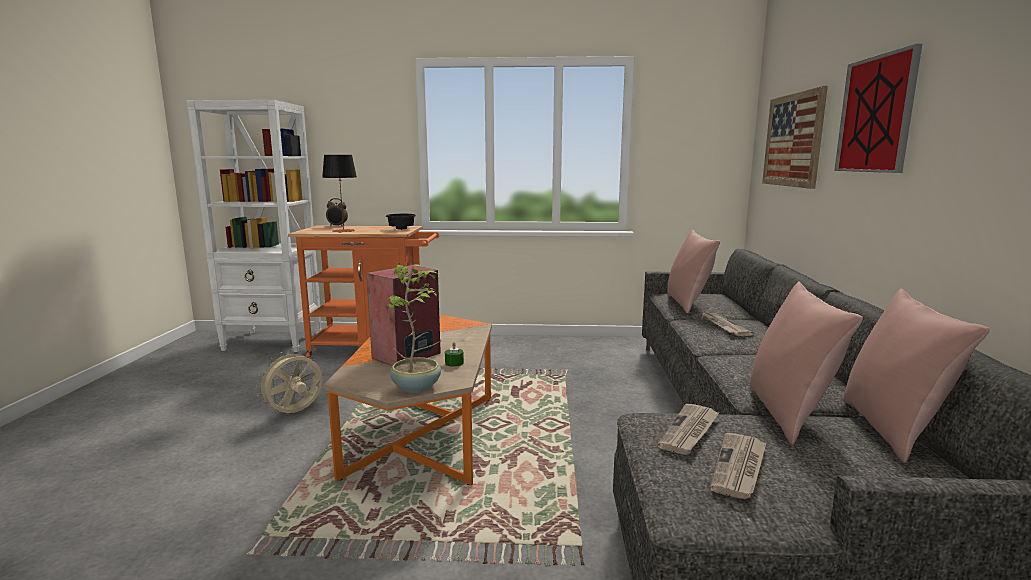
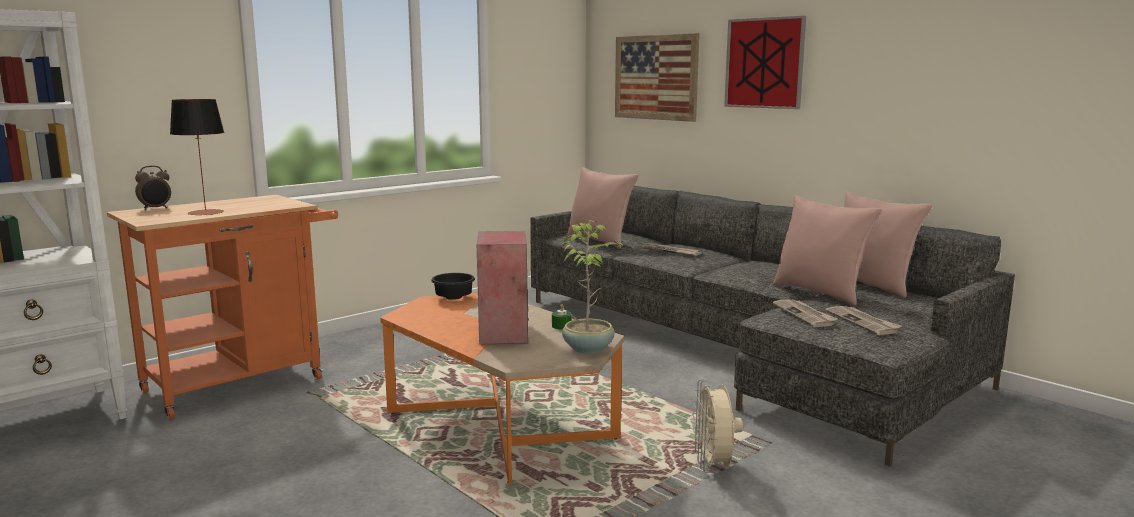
camera: 45 degrees left, 0 degrees up
beige fan [256,349,322,413] -> beige fan moved to [692,379,743,473]
black bowl [386,214,416,230] -> black bowl moved to [431,273,475,300]

